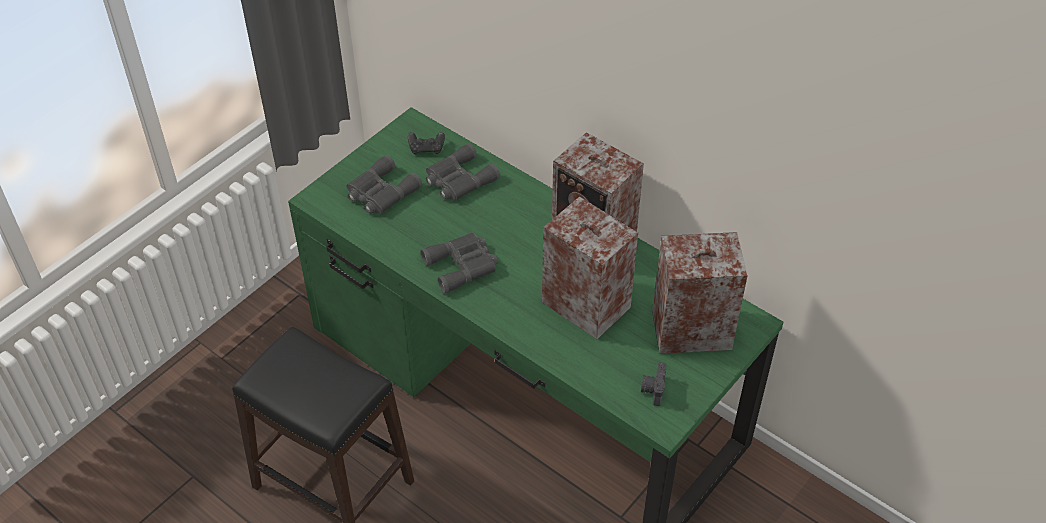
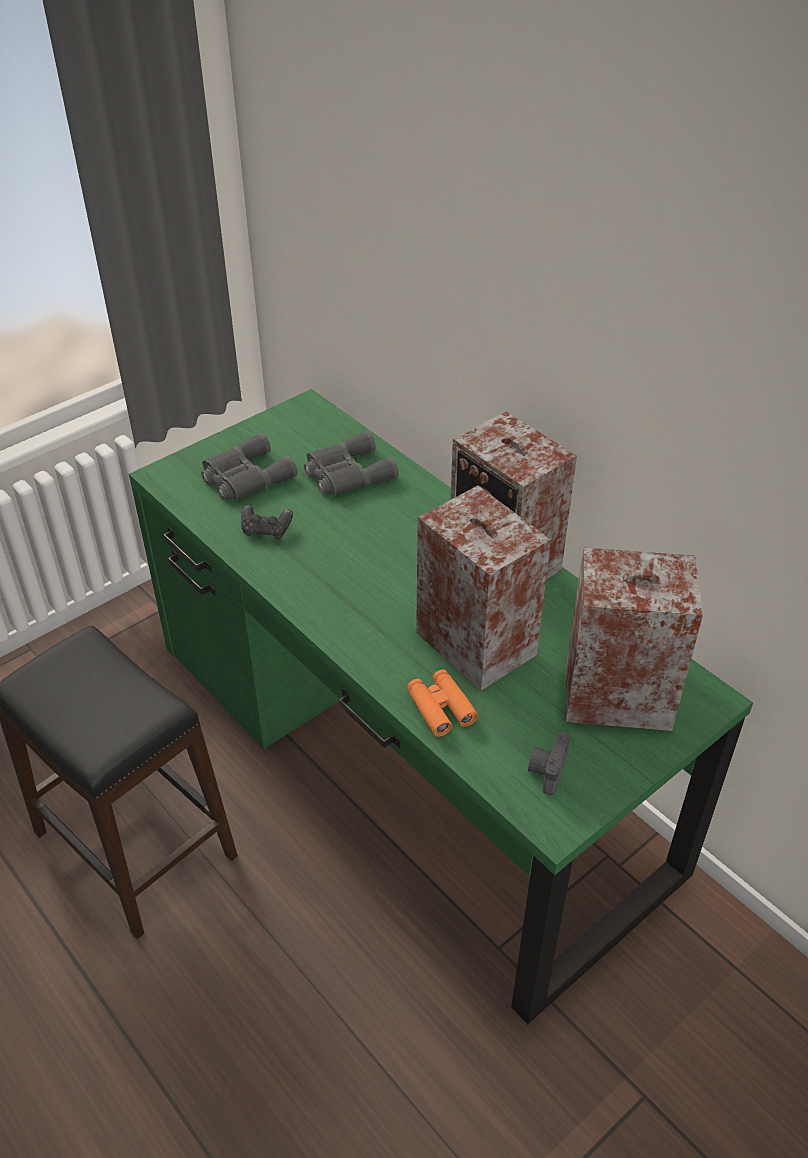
camera: 10 degrees right, 5 degrees down
black game controller [408,132,445,154] -> black game controller moved to [241,505,293,539]
grey binoculars [421,232,498,294] -> none
none -> orange binoculars [407,669,478,737]

